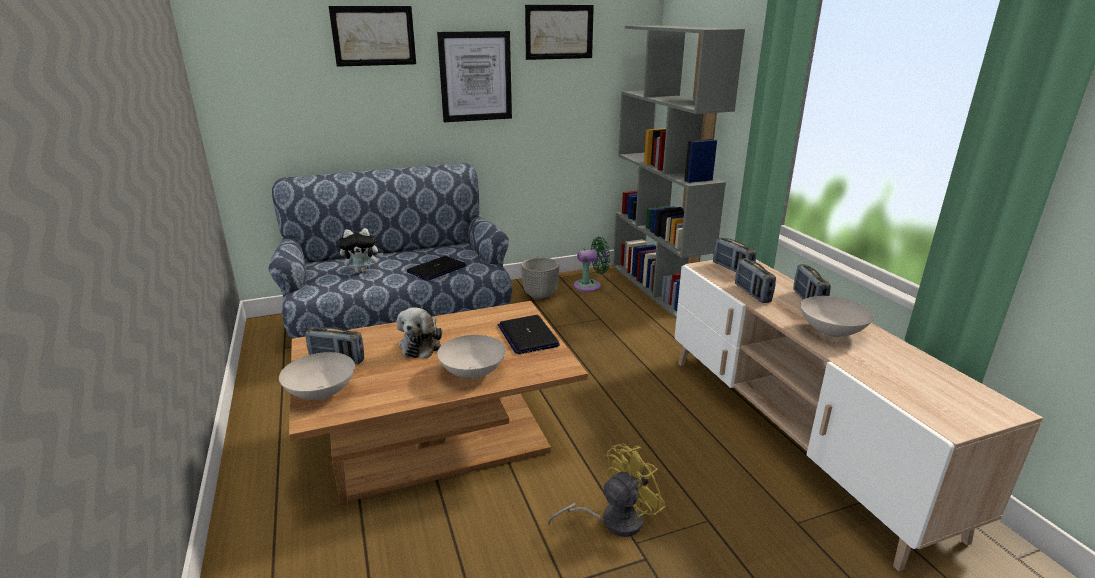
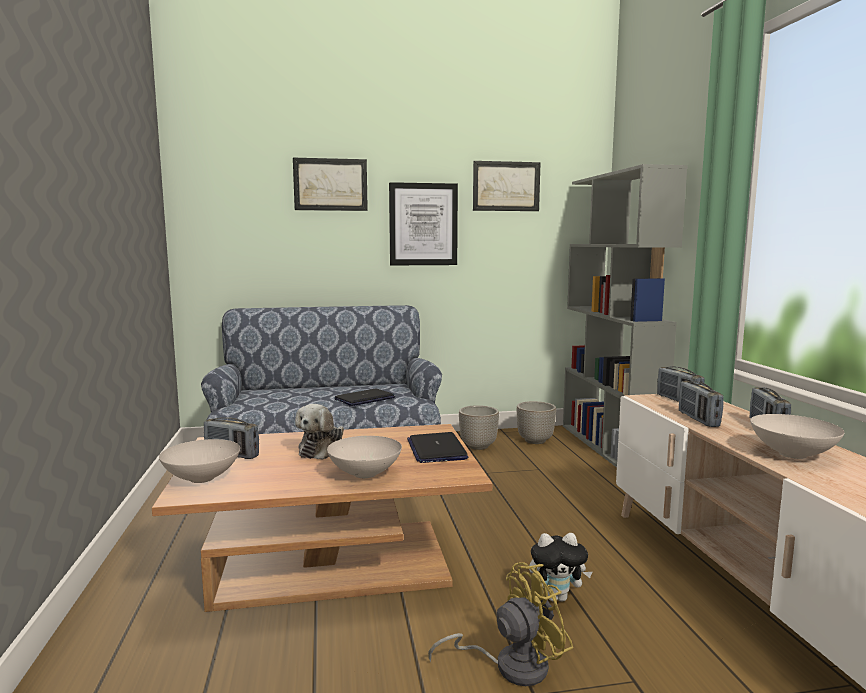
camera: 10 degrees right, 15 degrees down
plush toy [338,228,383,273] -> plush toy moved to [529,533,592,602]
green fan [574,237,610,292] -> planter [517,401,556,444]

